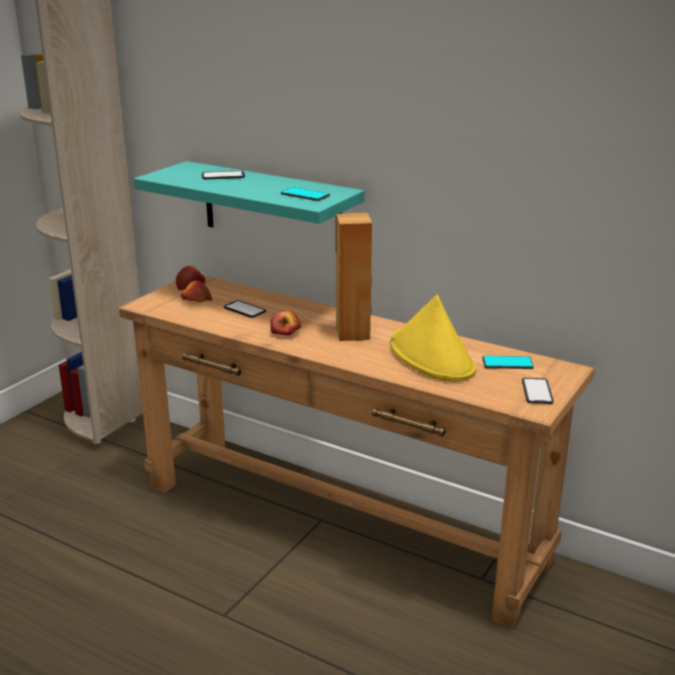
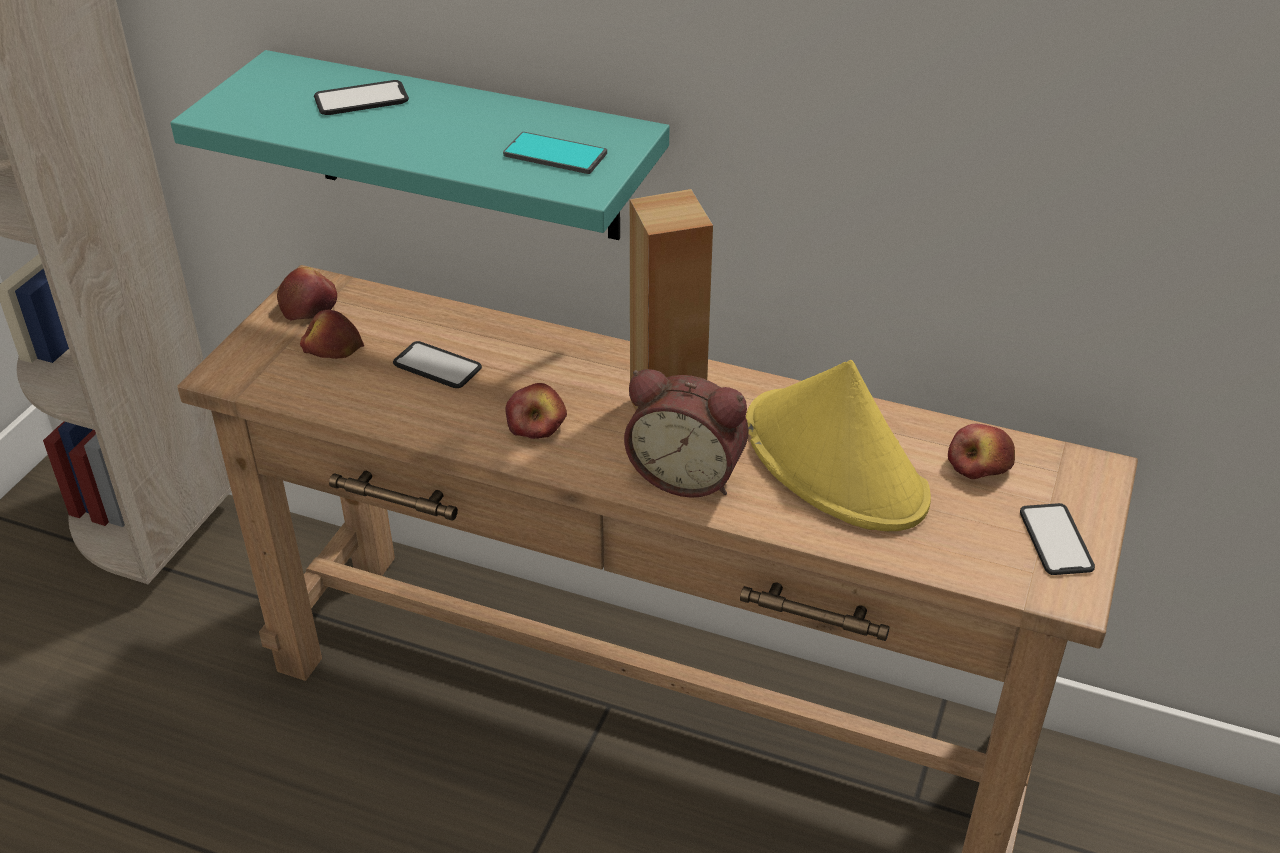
camera: 10 degrees left, 15 degrees up
phone [482,356,534,369] -> apple [948,424,1015,479]
none -> alarm clock [624,369,749,498]

